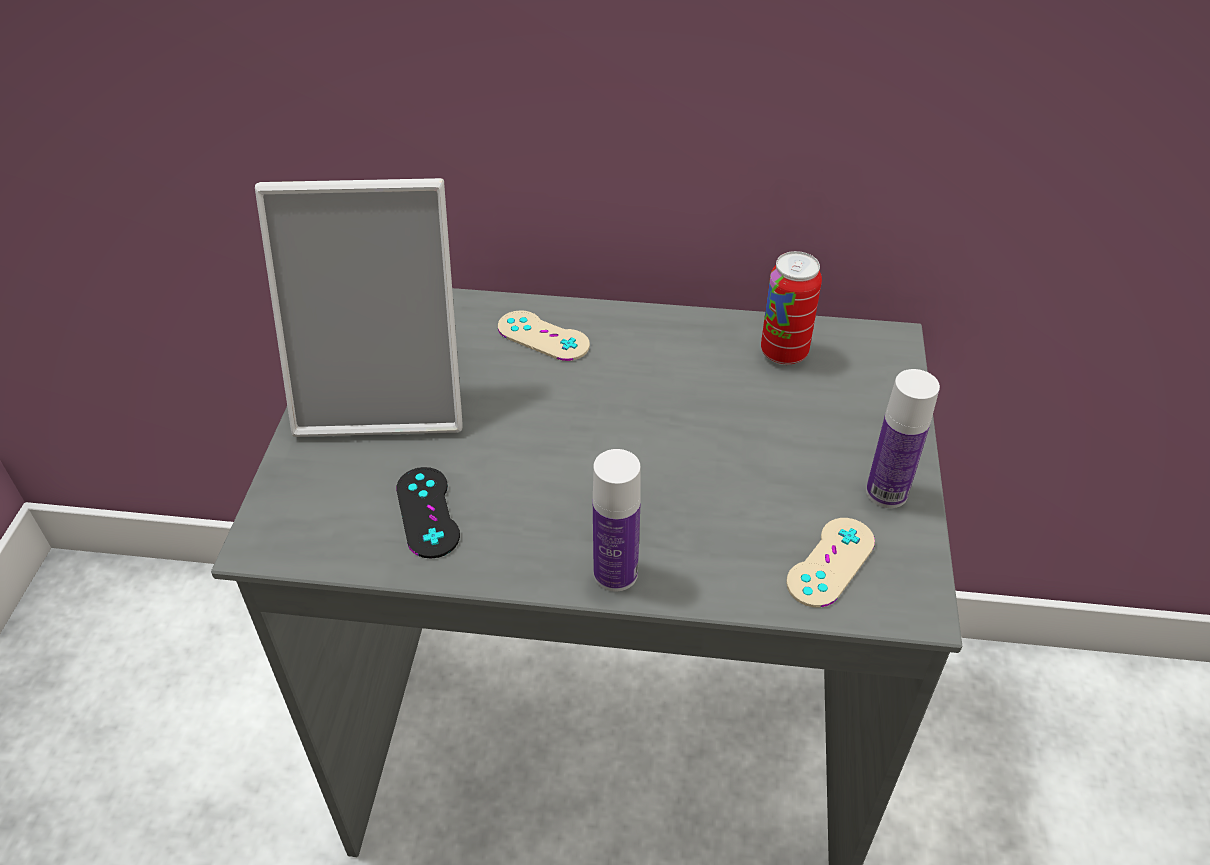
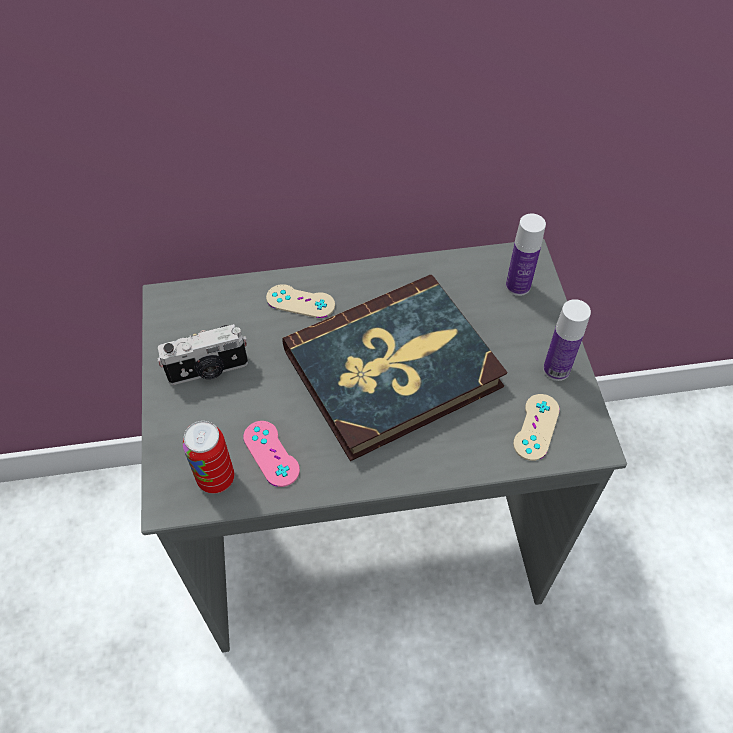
camera: 15 degrees left, 10 degrees up
picture frame [255,178,462,437] -> camera [157,324,248,385]
black game controller [396,467,460,559] -> pink game controller [243,421,300,487]
bottle [593,449,641,592] -> bottle moved to [506,214,546,296]
can [761,251,822,365] -> can moved to [183,421,234,494]
none -> book [283,274,507,461]

